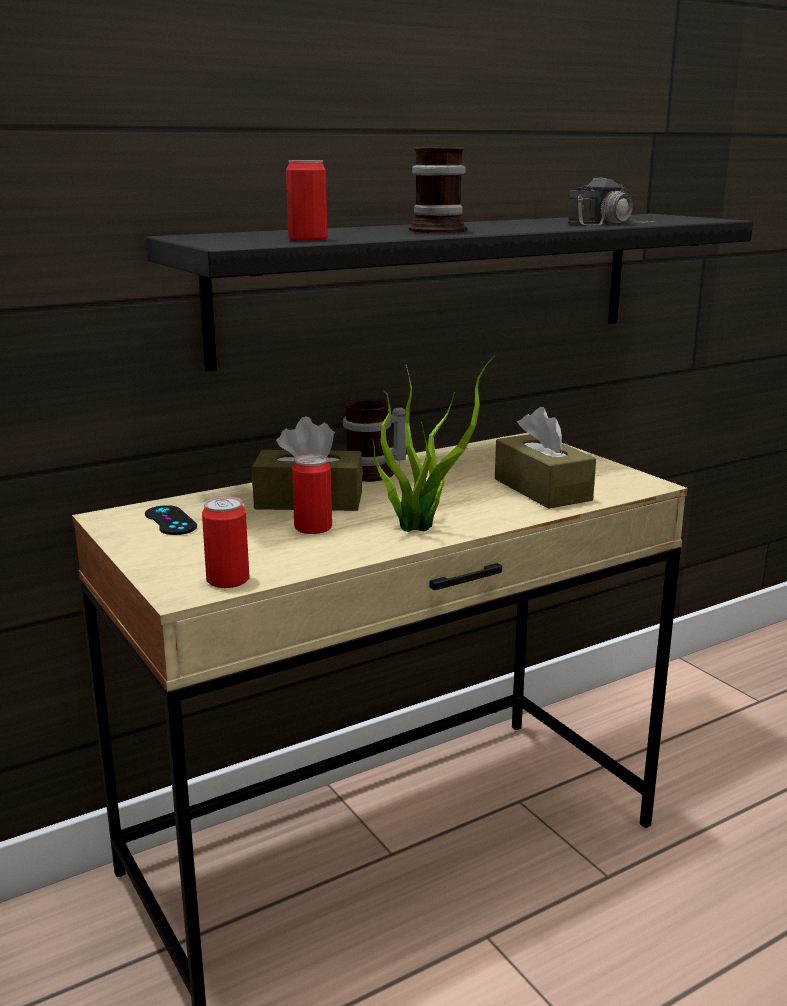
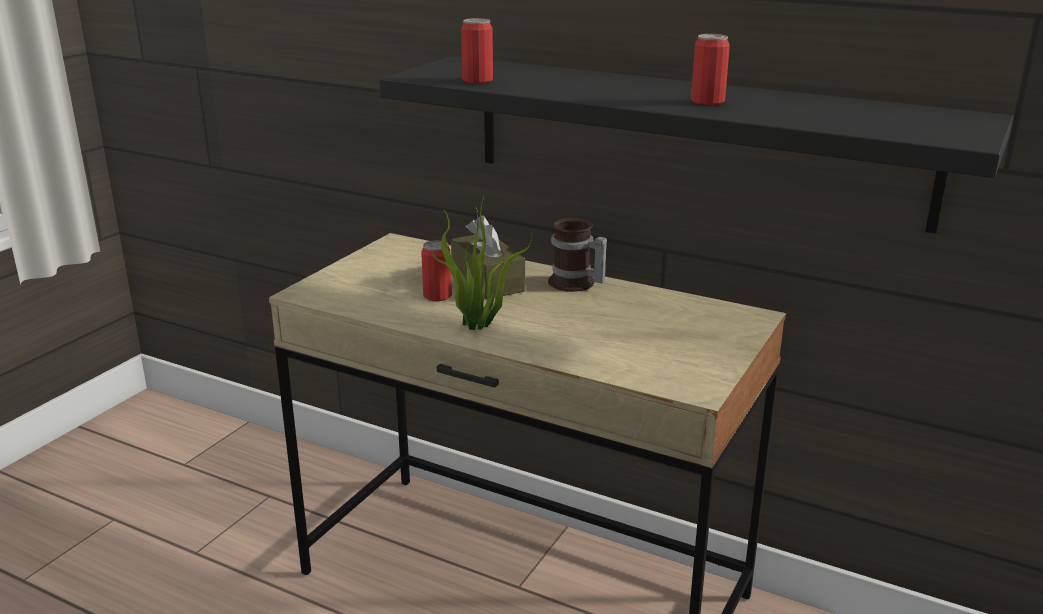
camera: 60 degrees right, 5 degrees up
black game controller [145,505,197,535] -> none
can [202,497,250,588] -> can moved to [691,34,730,105]
mug [408,147,467,233] -> none
brown tissue box [495,407,596,509] -> none
camera [568,178,655,225] -> none

